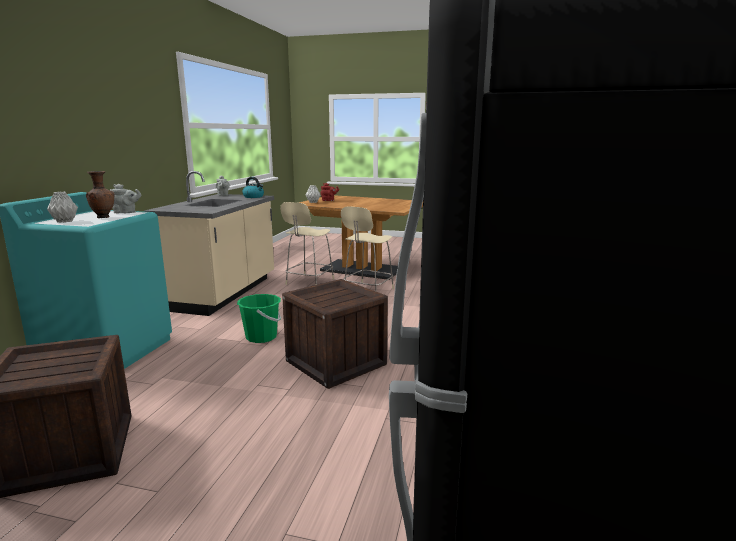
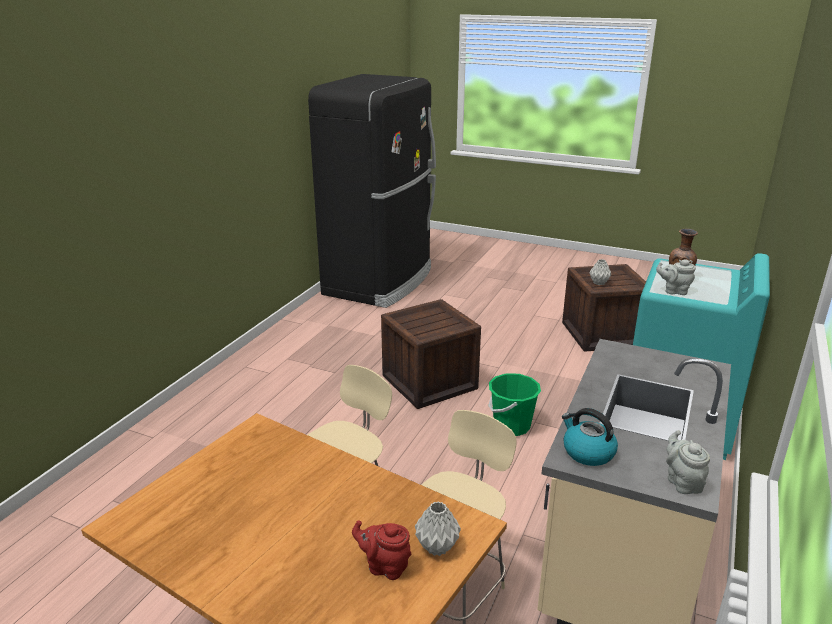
camera: 170 degrees left, 10 degrees up
grey vase [47,192,78,223] -> grey vase moved to [590,259,612,285]

